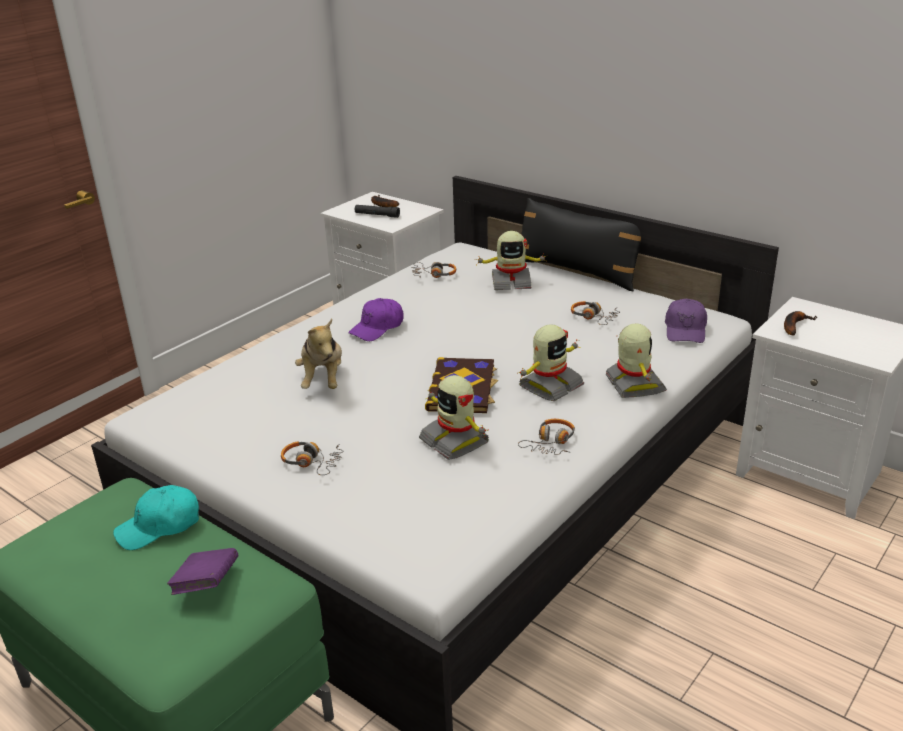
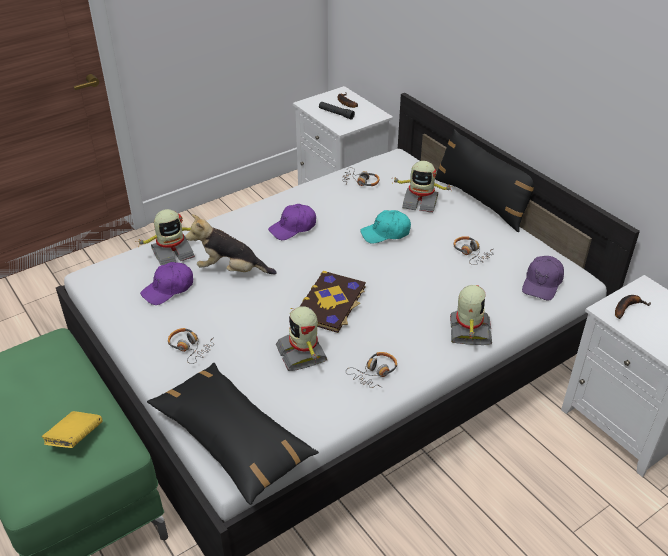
camera: 15 degrees right, 10 degrees up
turquoise cap [113,485,199,550] -> turquoise cap moved to [360,210,411,244]
purple book [167,548,238,595] -> yellow book [42,411,103,448]
plush toy [295,319,342,389] -> plush toy turned 90 degrees clockwise [185,214,277,274]
toy robot [517,324,584,401] -> toy robot moved to [136,209,195,265]
none -> purple cap [140,262,193,305]
none -> black pillow [147,363,319,505]

